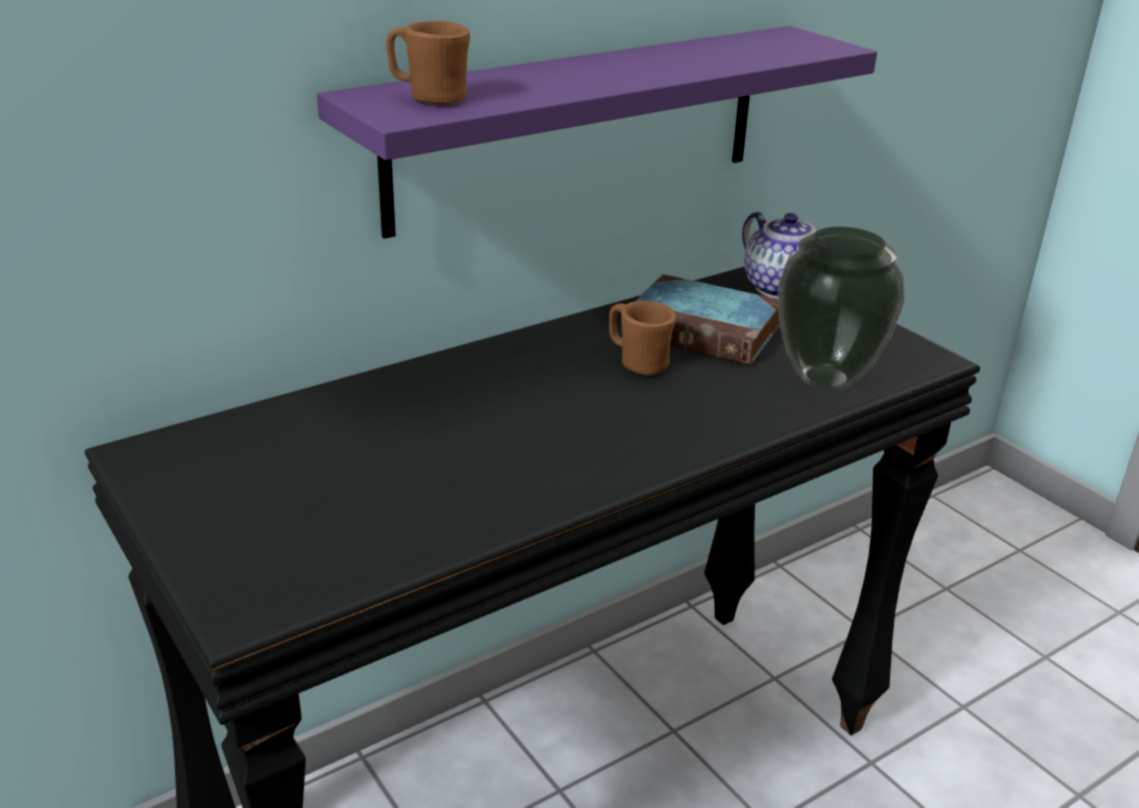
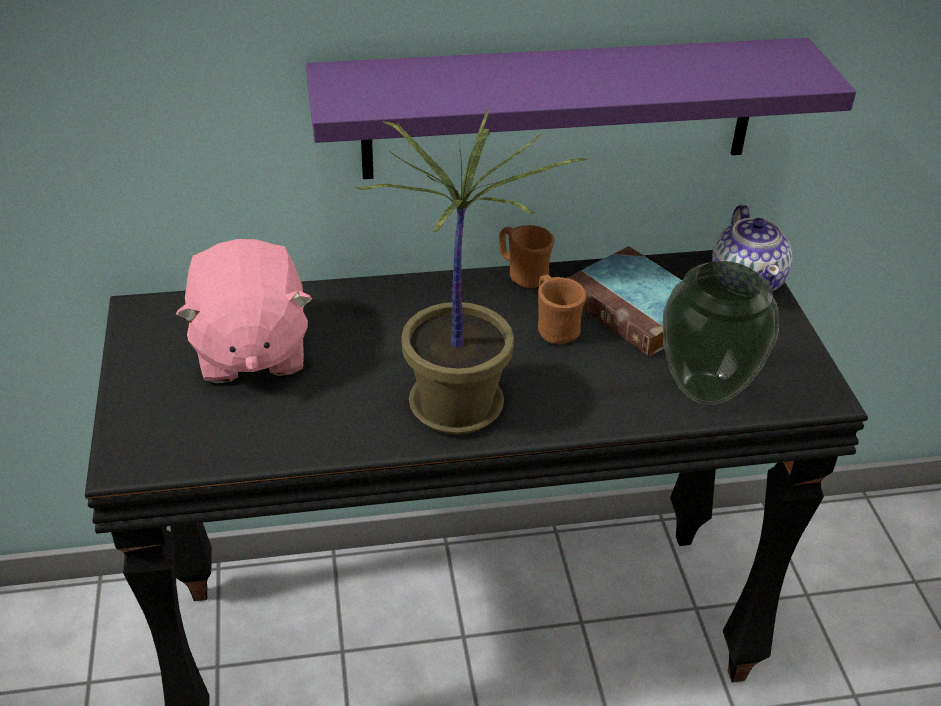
camera: 25 degrees right, 10 degrees up
brown mug [386,21,470,104] -> brown mug moved to [499,225,554,288]
none -> pink plush toy [176,239,312,383]
none -> potted plant [355,108,587,435]

